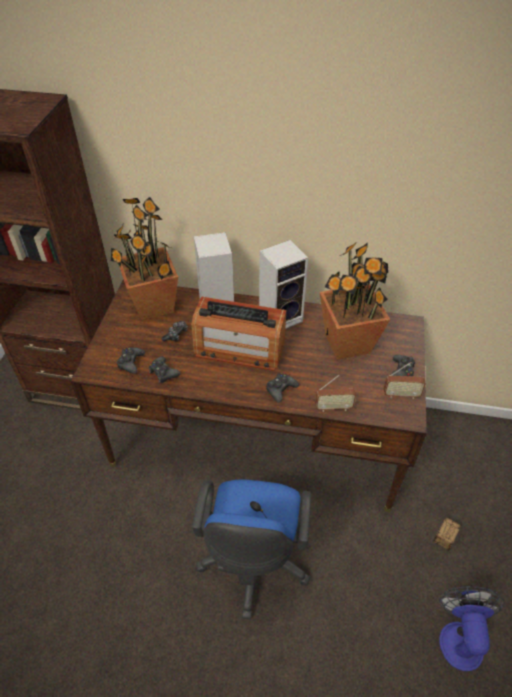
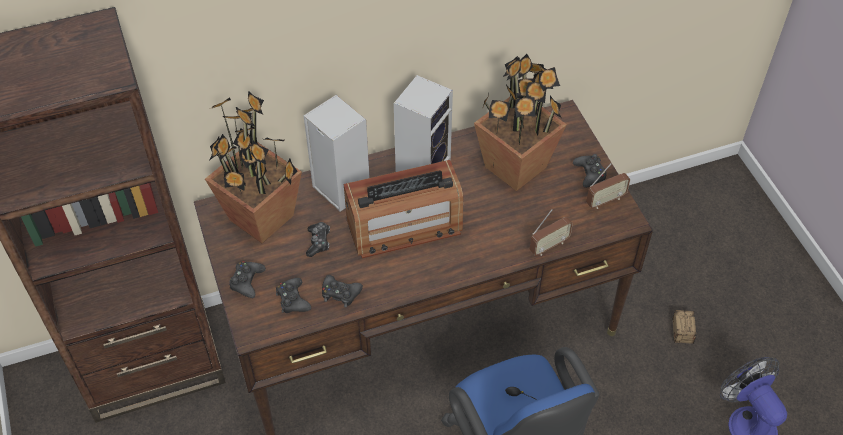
camera: 30 degrees left, 5 degrees up
black game controller [266,373,299,403] -> black game controller moved to [229,261,266,298]

